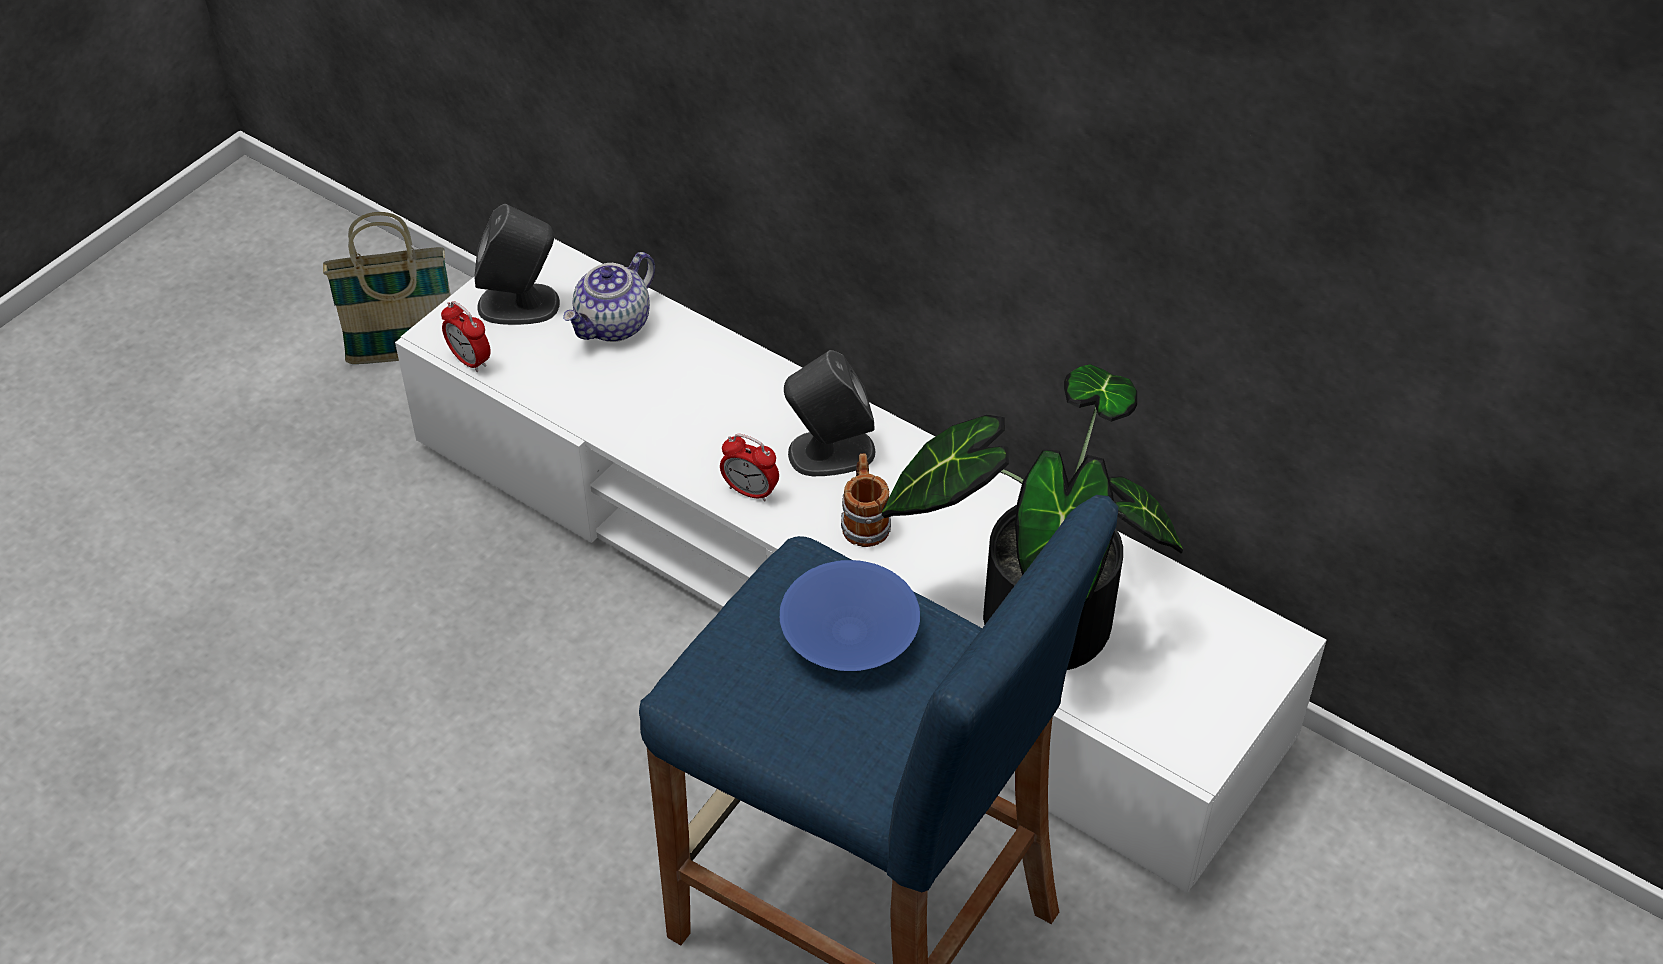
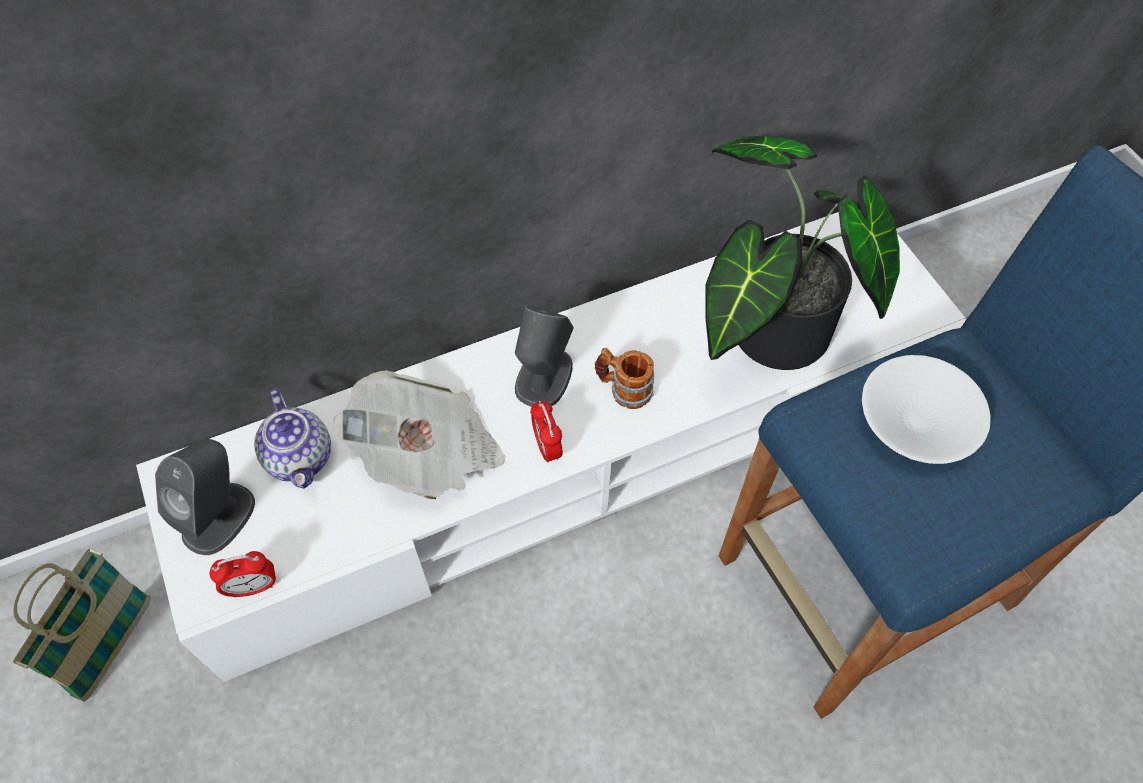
camera: 60 degrees left, 10 degrees up
alarm clock [720,434,779,502] -> alarm clock turned 105 degrees clockwise [531,401,563,463]
blue bowl [780,560,920,671] -> white bowl [862,355,991,464]
none -> newspaper [334,370,505,500]

